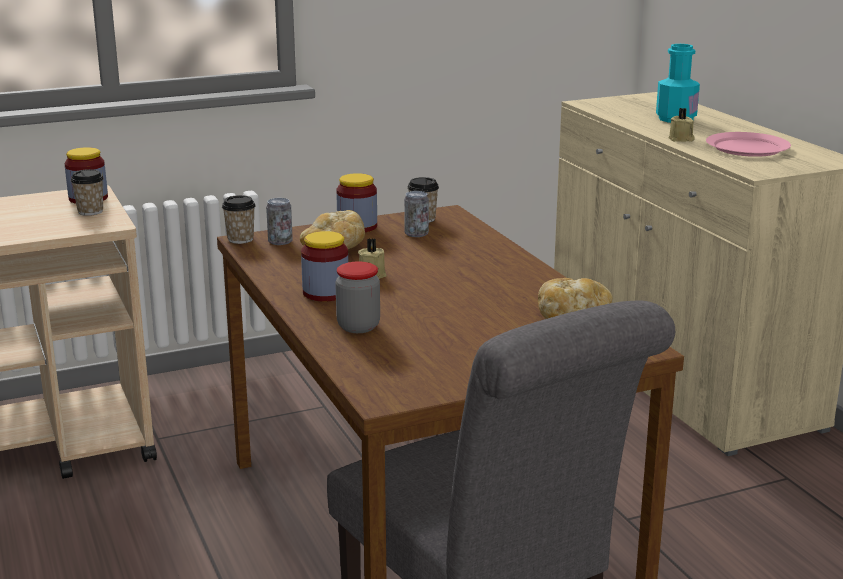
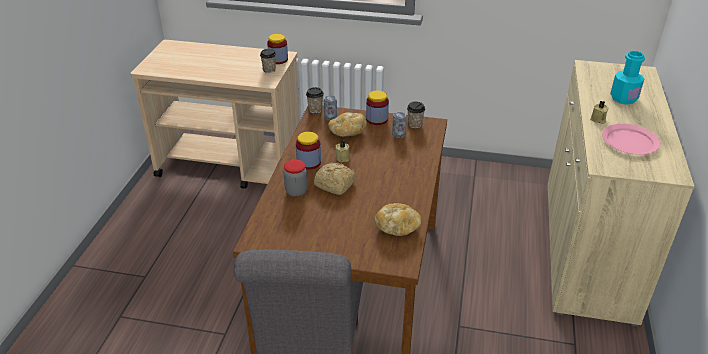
camera: 35 degrees right, 15 degrees up
none -> bread [314,162,356,195]

